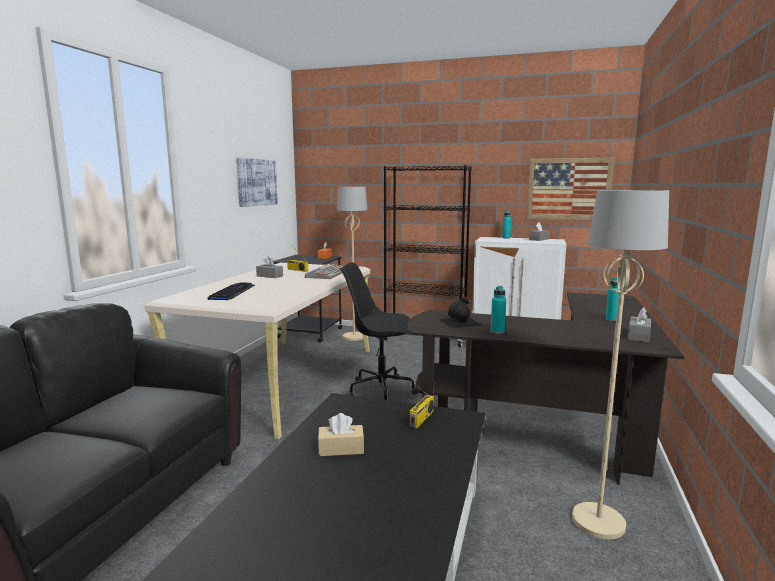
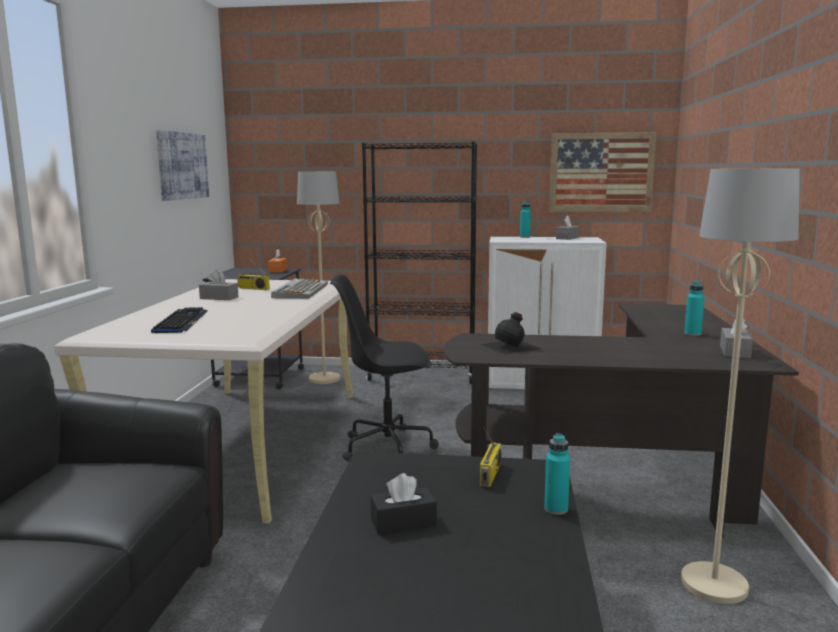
camera: 10 degrees left, 0 degrees up
beige tissue box [318,413,364,456] -> black tissue box [371,473,437,534]
turquoise bottle [490,286,506,334] -> turquoise bottle moved to [544,433,570,515]

